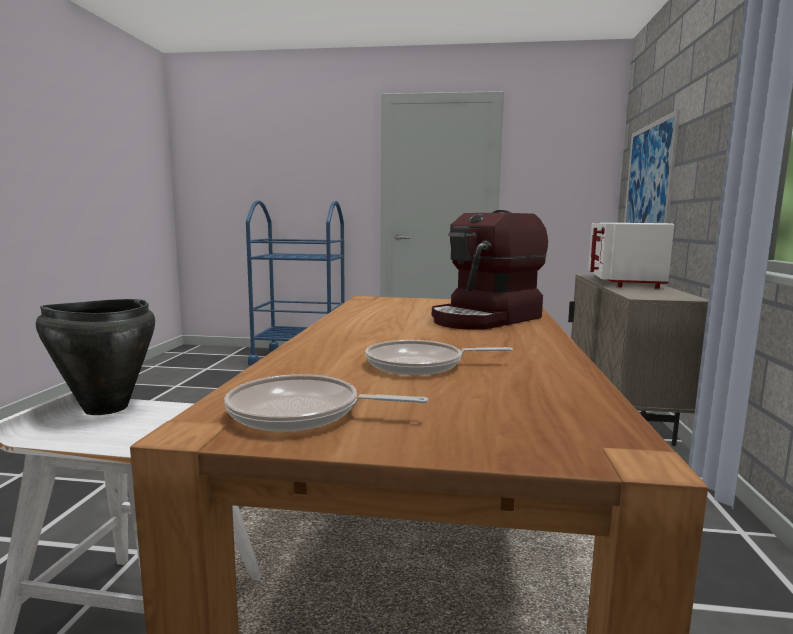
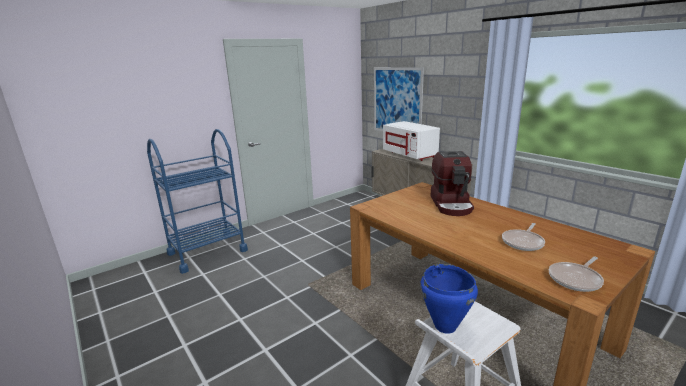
camera: 45 degrees left, 10 degrees up
black cooking pot [36,299,155,415] -> blue cooking pot [420,264,478,334]

